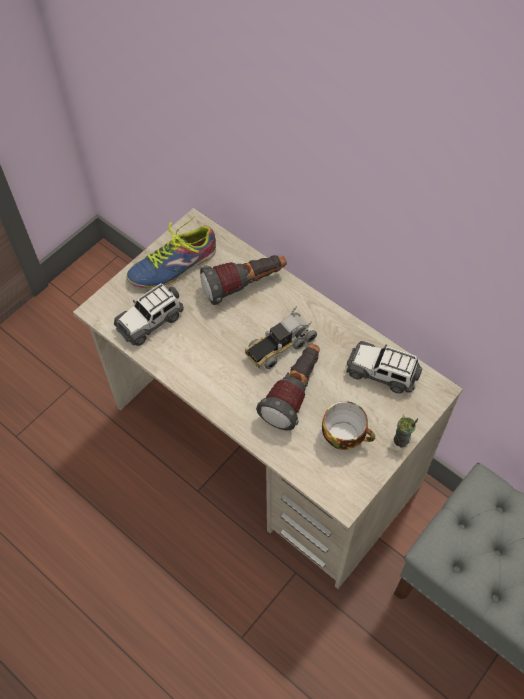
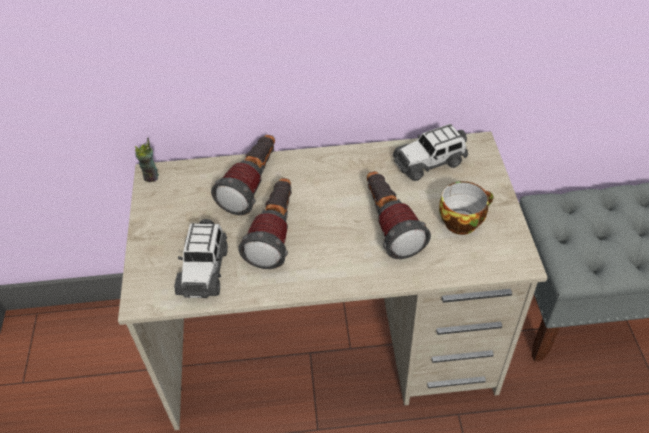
camera: 45 degrees left, 10 degrees down
shoe [127,216,216,288] -> none
toy truck [245,306,317,369] -> none
cup [394,414,418,448] -> cup moved to [135,137,159,182]
none -> flashlight [239,178,292,269]

